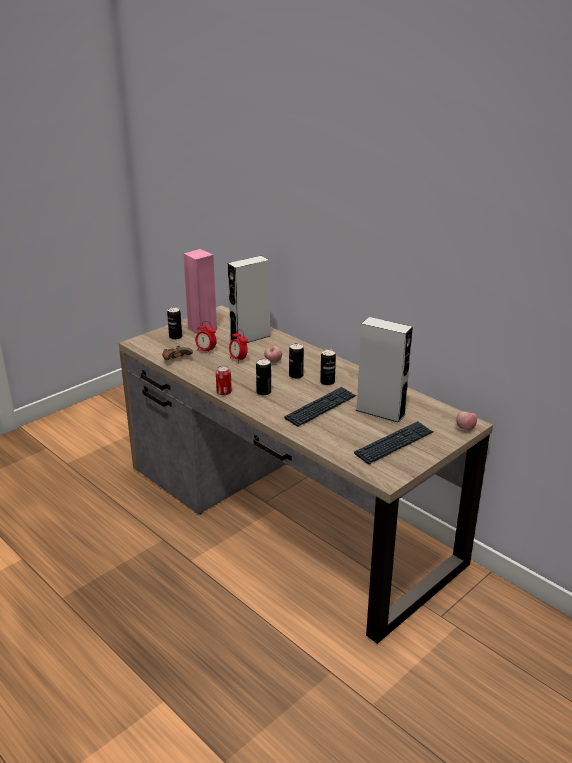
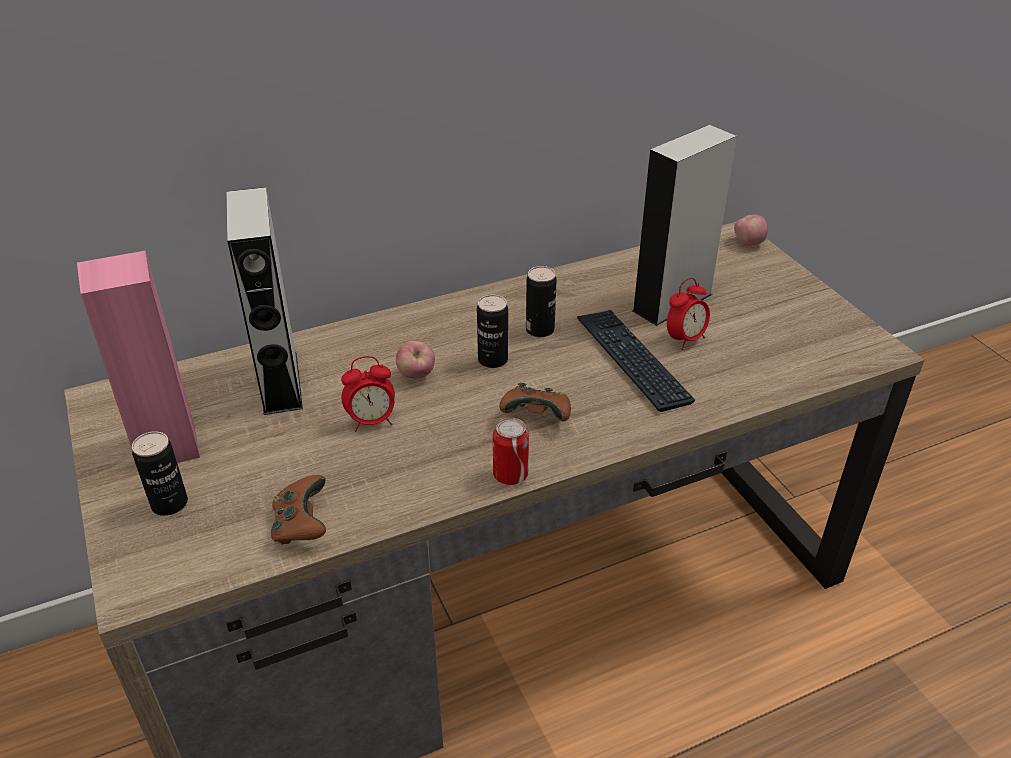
camera: 70 degrees left, 10 degrees up
alarm clock [195,321,217,352] -> alarm clock moved to [667,278,710,350]
can [256,358,271,395] -> brown game controller [499,383,571,421]
keyboard [354,421,433,464] -> none

